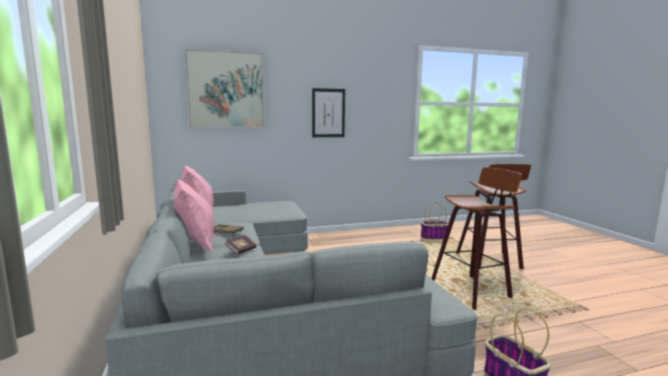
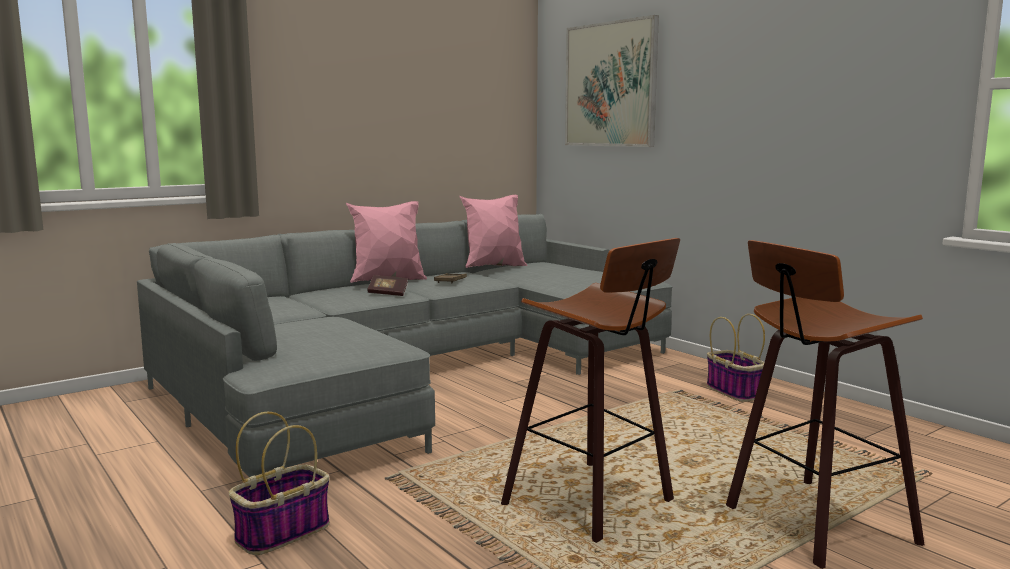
camera: 70 degrees right, 0 degrees up
picture [312,88,345,137] -> none
basket [421,202,449,240] -> basket moved to [707,314,765,402]

